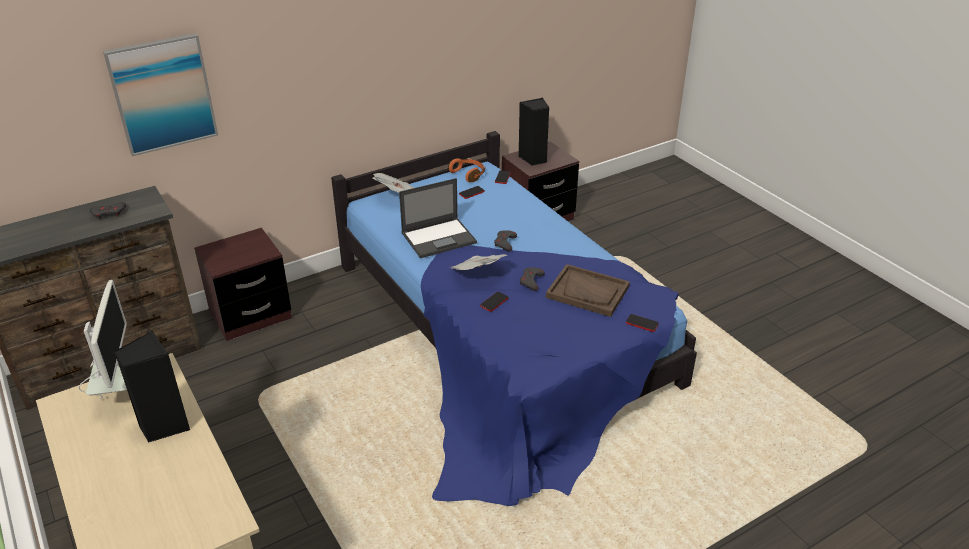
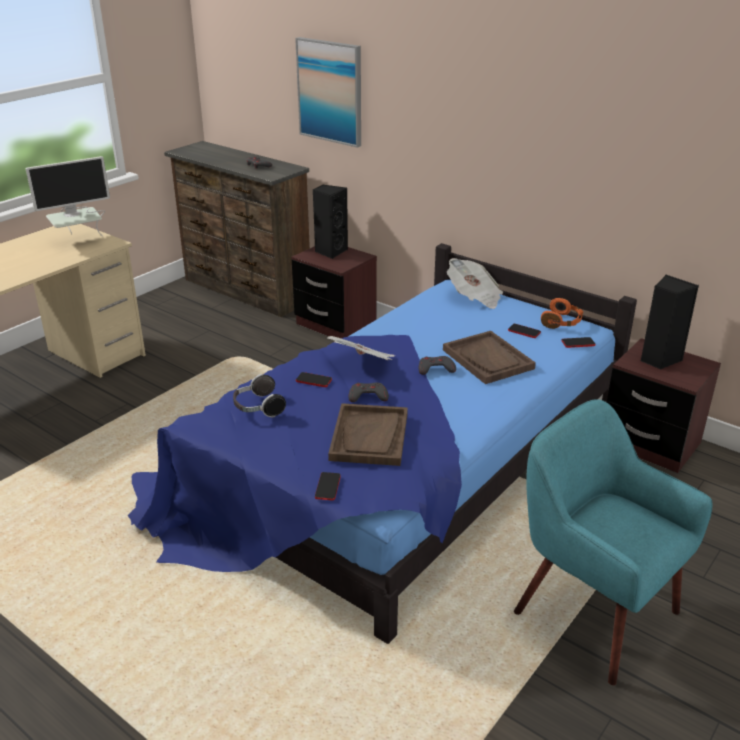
camera: 70 degrees right, 5 degrees down
black speaker [114,331,190,443] -> black speaker moved to [313,184,348,259]
laptop [399,178,477,258] -> none
none -> headphones [233,374,286,417]
none -> brown tray [443,331,536,384]
none -> turquoise armchair [514,399,712,685]

